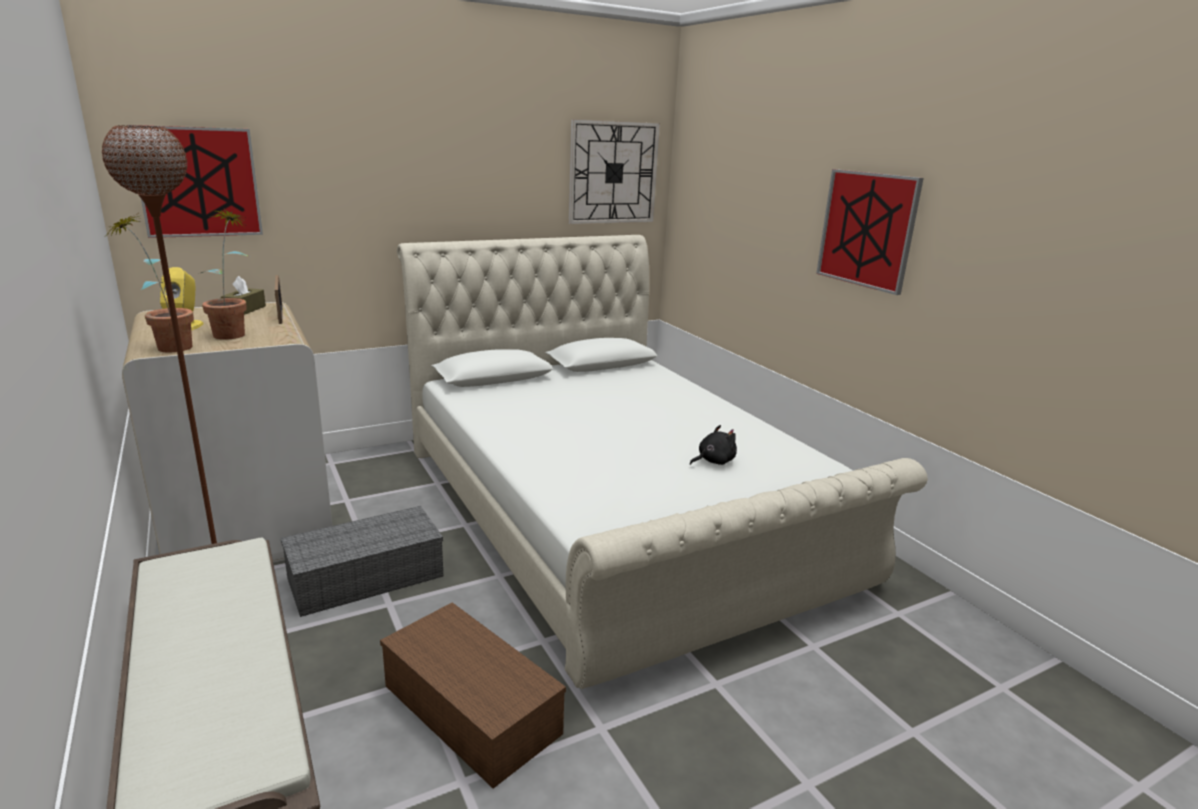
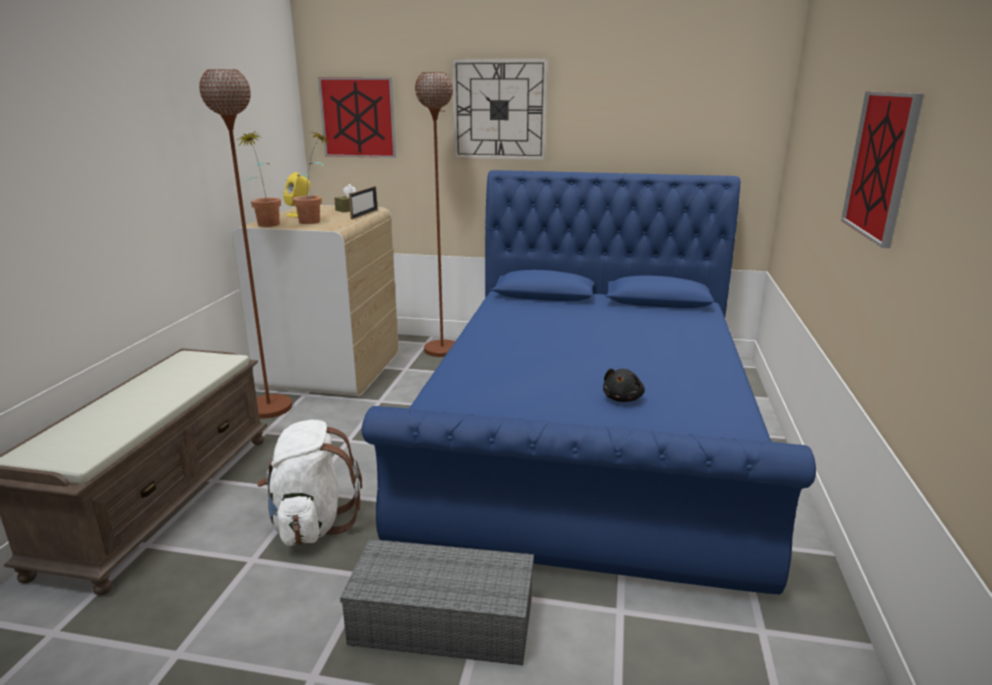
camera: 40 degrees right, 0 degrees up
grey storage box [281,506,443,617] -> grey storage box moved to [340,539,534,665]
brown storage box [380,602,566,789] -> white backpack [257,420,362,546]
beige bed [397,235,928,689] -> blue bed [361,170,816,594]
wall clock [569,119,660,224] -> wall clock moved to [452,59,548,160]
black plush toy [690,425,737,465] -> black plush toy turned 105 degrees clockwise [603,368,645,402]
none -> brown floor lamp [415,72,455,357]

